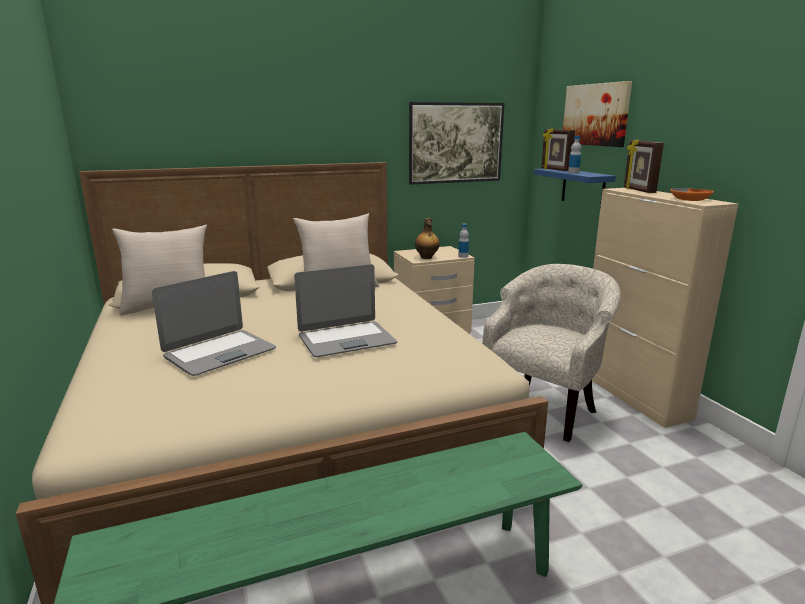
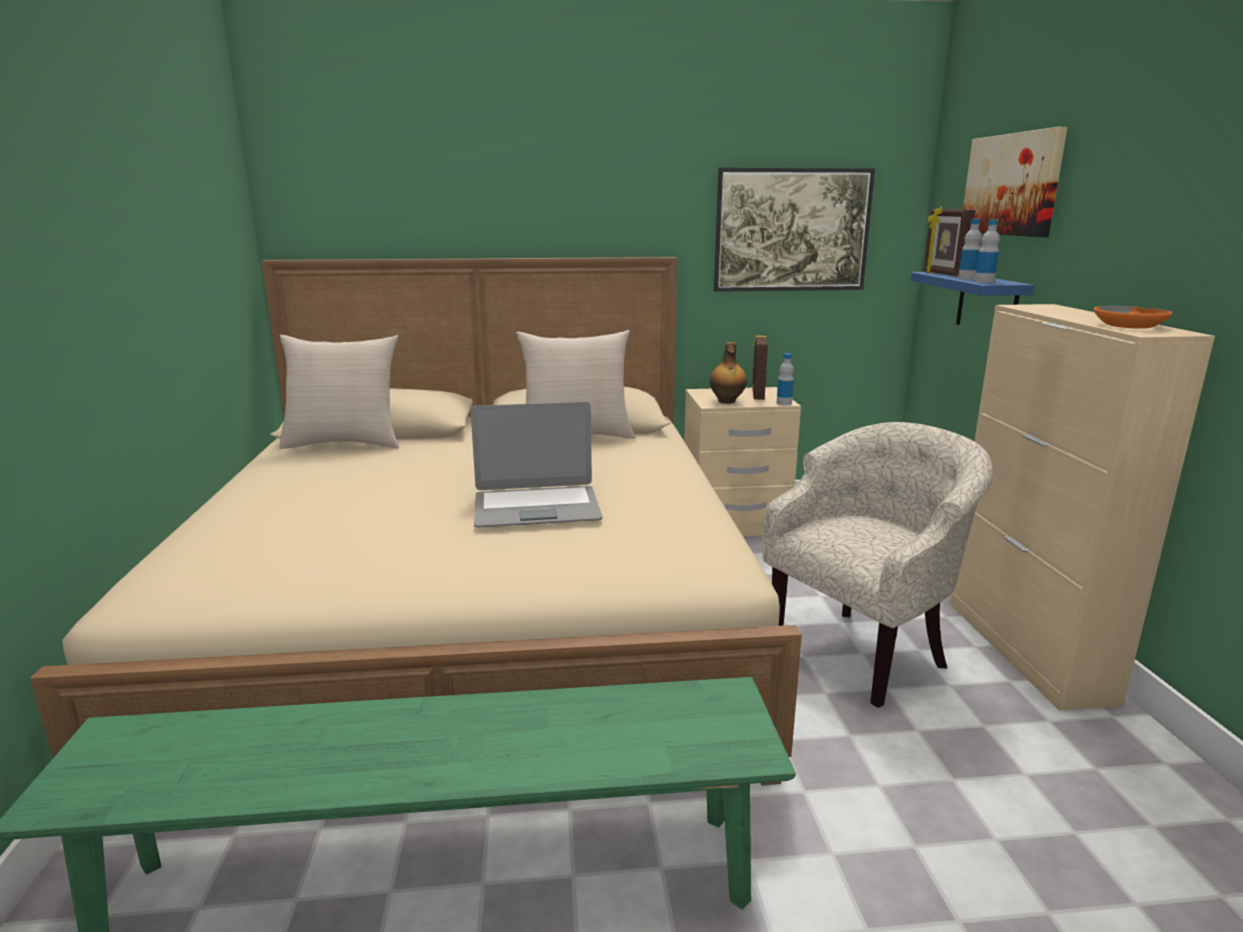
camera: 15 degrees right, 0 degrees up
laptop [152,271,276,376] -> none
picture frame [624,139,664,193] -> picture frame moved to [752,335,768,400]
none -> bottle [975,219,1000,283]

